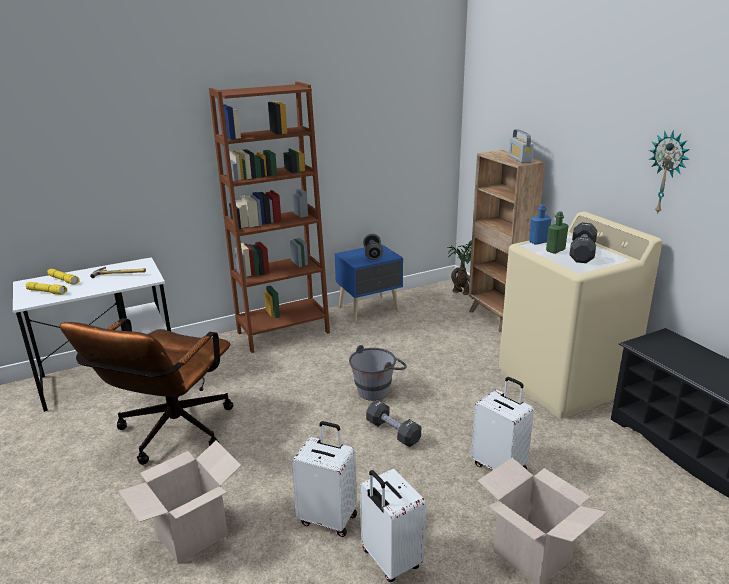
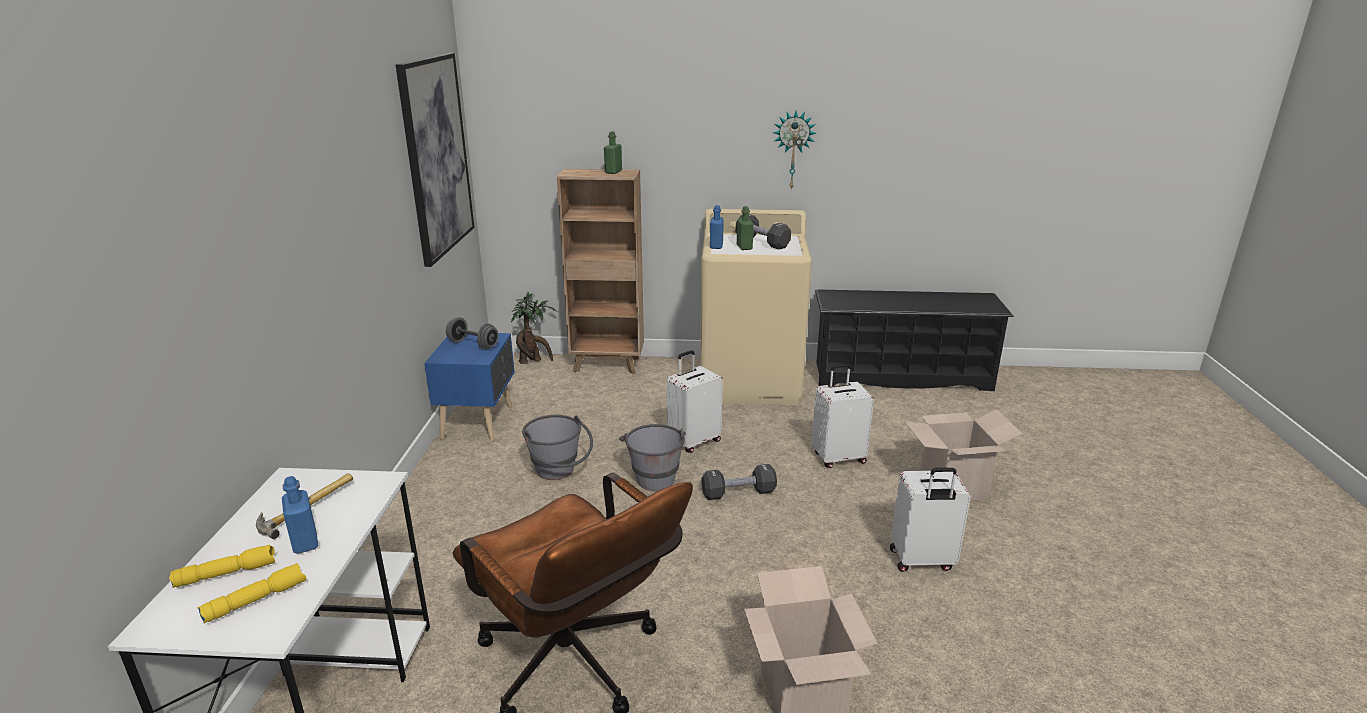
camera: 60 degrees left, 0 degrees up
brown bookcase [209,82,330,353] -> none
white suitcase [292,421,357,537] -> white suitcase moved to [667,350,723,453]
radio [509,129,534,163] -> green bottle [604,131,622,174]
none -> blue bottle [282,476,319,554]
none -> picture [396,53,475,267]
none -> grey bucket [522,415,593,480]

